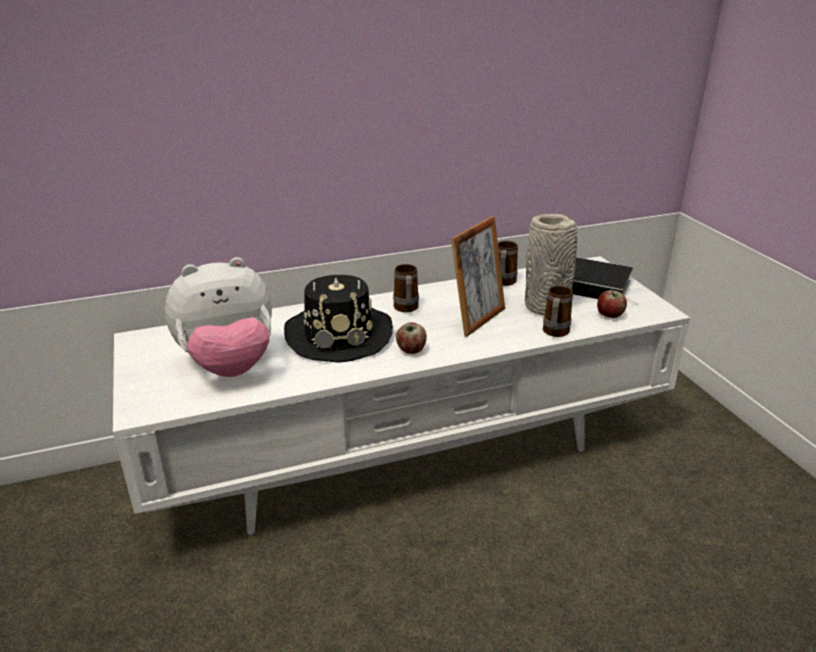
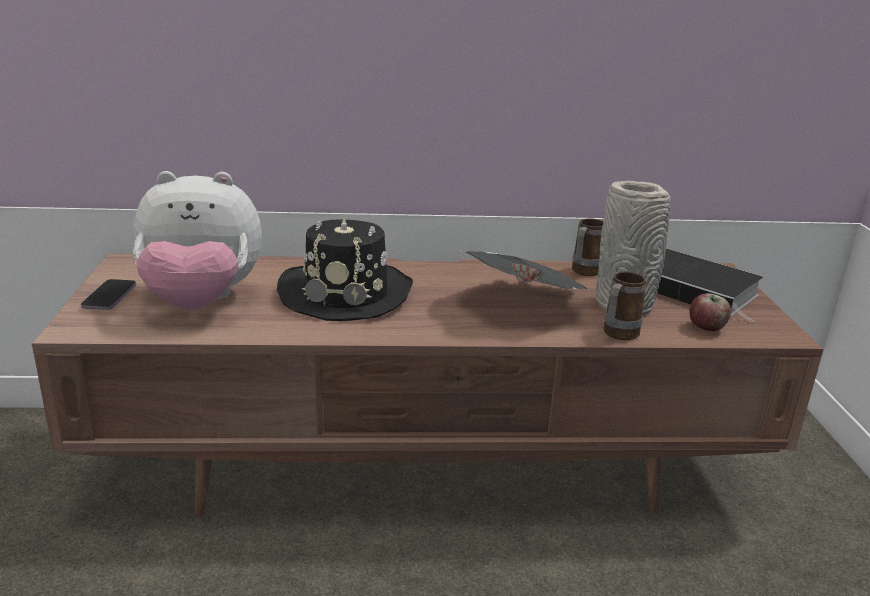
camera: 15 degrees right, 5 degrees down
white tv stand [113,256,690,535] -> brown tv stand [32,254,823,517]
mug [393,264,419,312] -> none
apple [396,322,427,354] -> none
picture frame [451,216,505,337] -> newspaper [459,250,587,290]
none -> phone [81,279,136,310]

